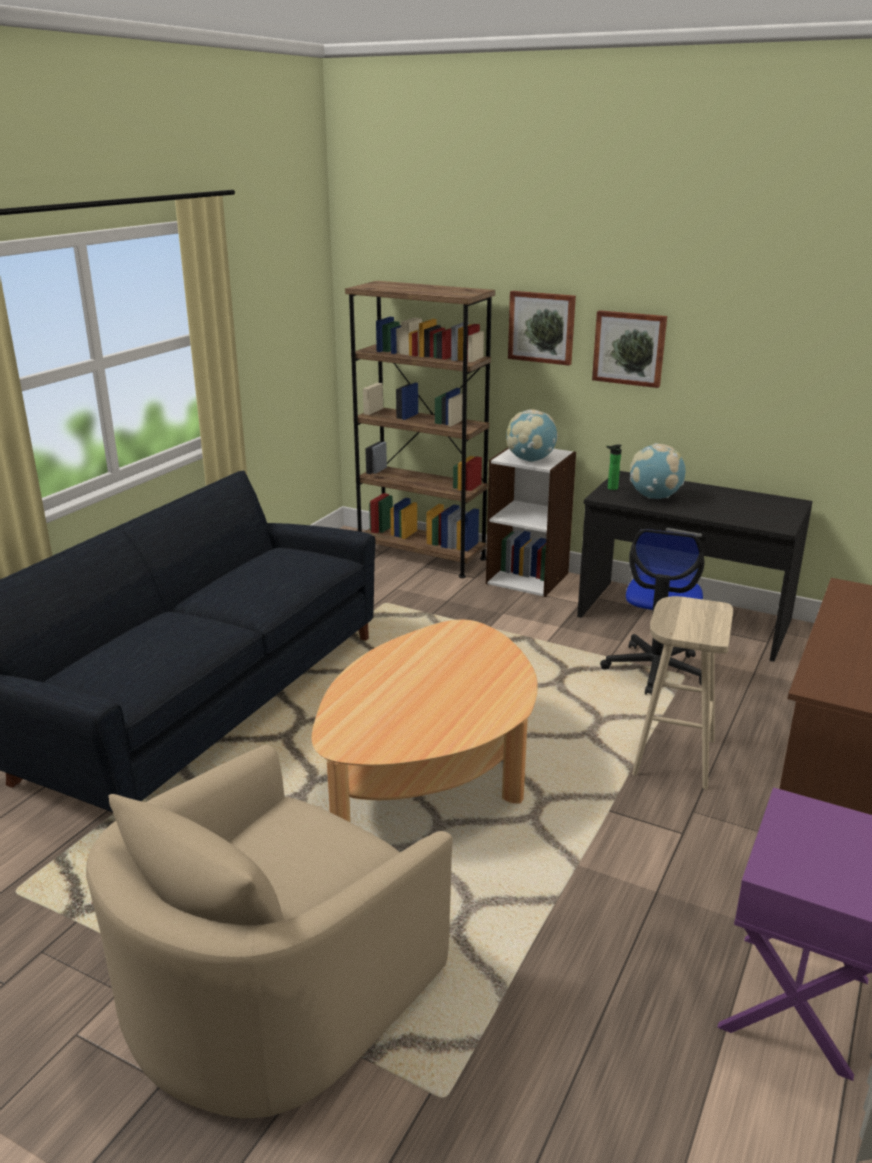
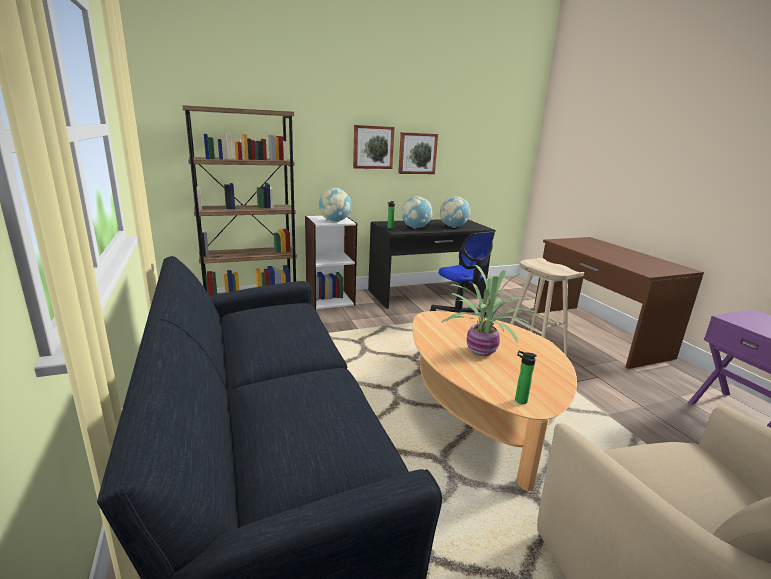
camera: 50 degrees left, 5 degrees down
picture [508,291,576,366] -> picture moved to [398,132,438,174]
none -> globe [440,196,471,228]
none -> potted plant [441,264,533,356]
none -> bottle [515,351,537,404]

